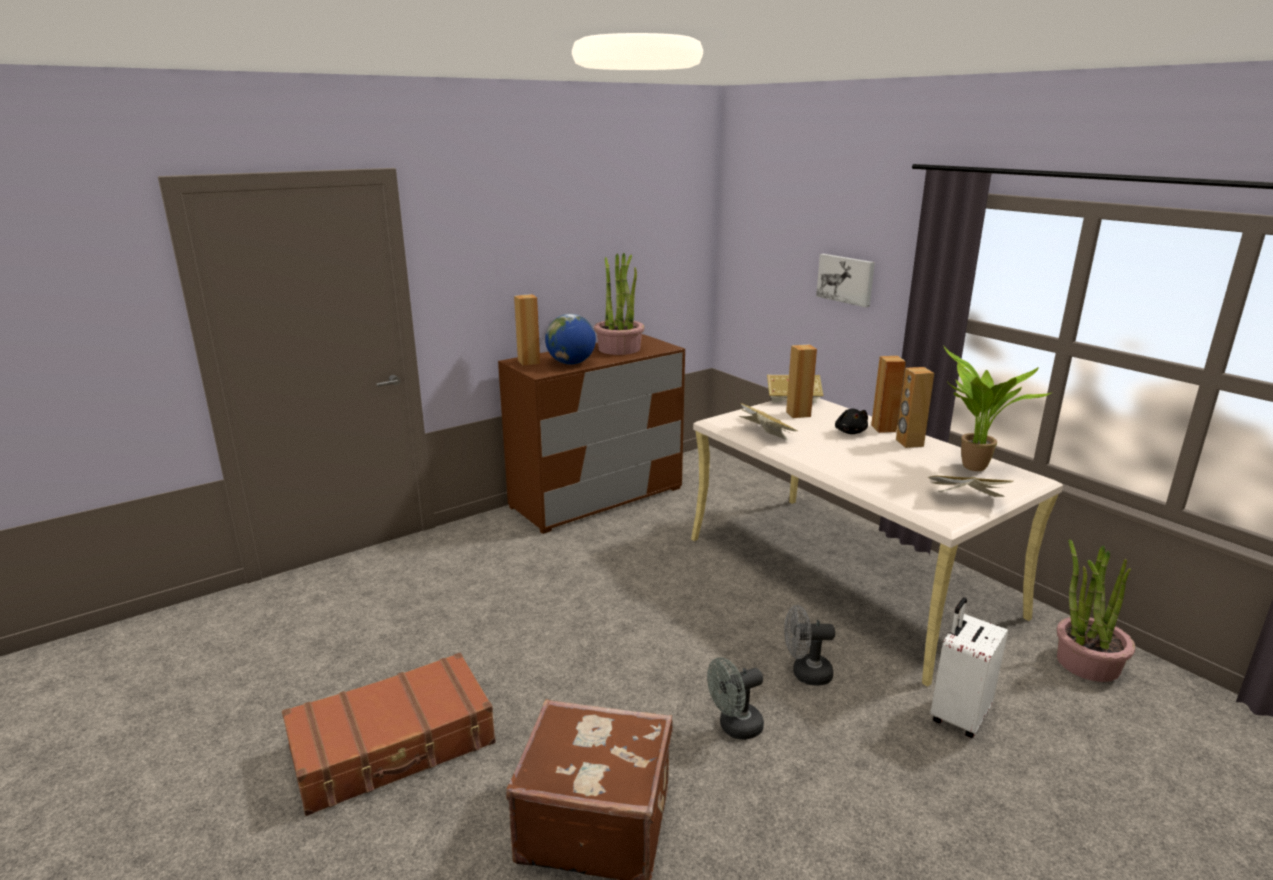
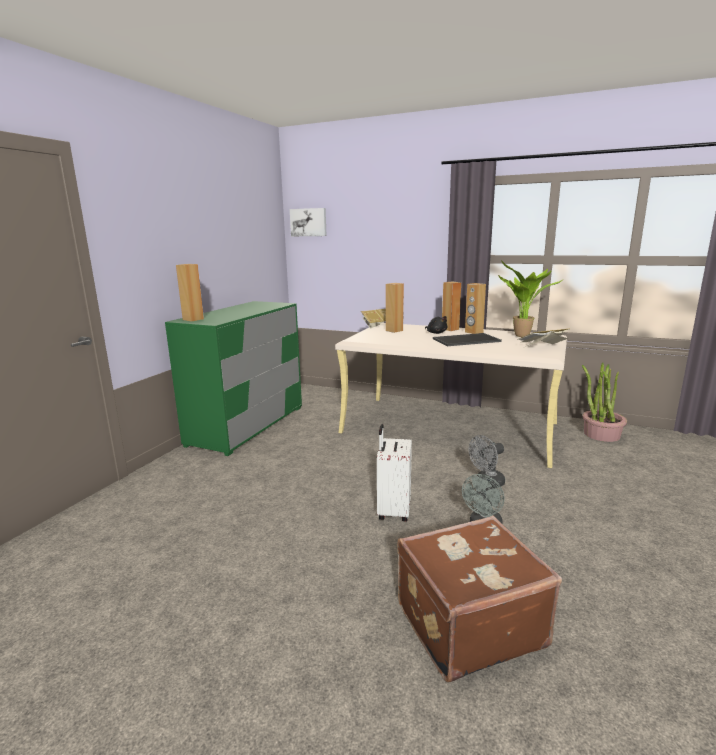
camera: 30 degrees left, 5 degrees down
brown suitcase [282,653,496,816] -> none
brown dresser [498,334,685,534] -> green dresser [165,301,302,456]
globe [545,314,596,365] -> none
potted plant [594,253,644,355] -> none
book [739,403,798,441] -> none
picture [816,254,875,307] -> picture moved to [290,208,327,236]
white suitcase [930,597,1008,738] -> white suitcase moved to [377,424,412,521]
none -> tray [433,333,502,346]

